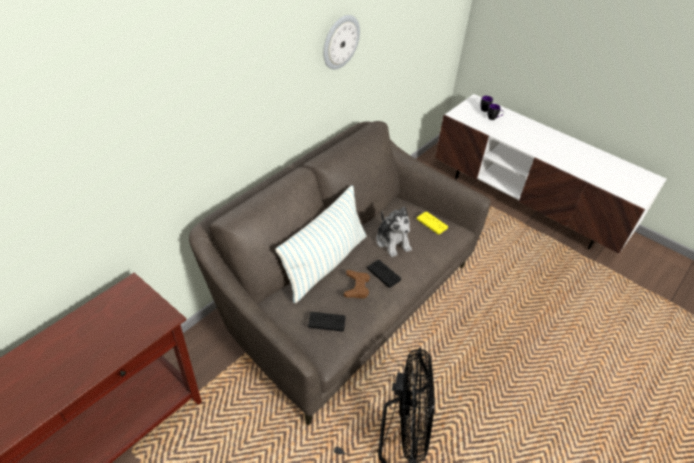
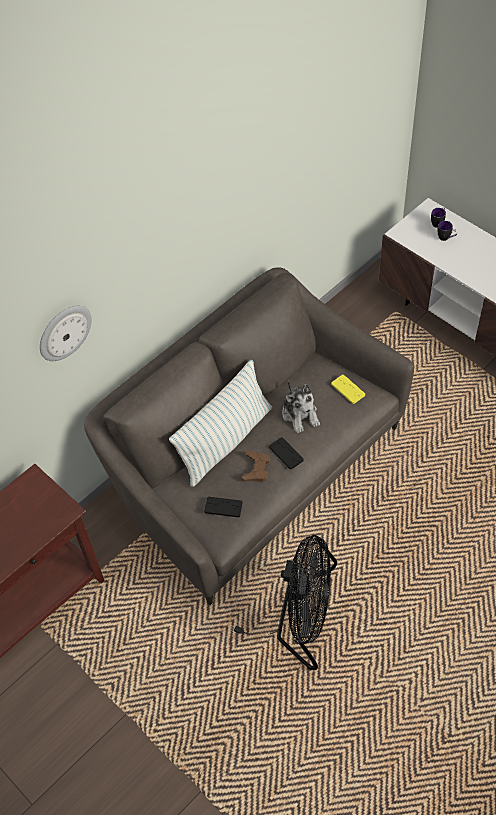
camera: 10 degrees right, 10 degrees up
wall clock [323,15,360,70] -> wall clock moved to [40,306,92,361]

